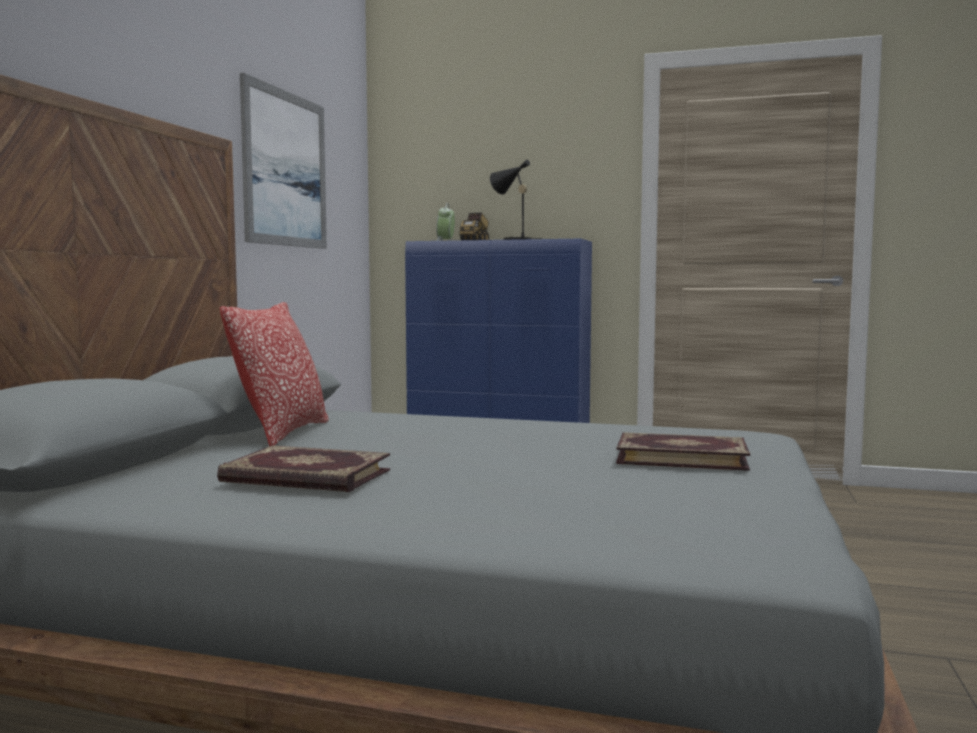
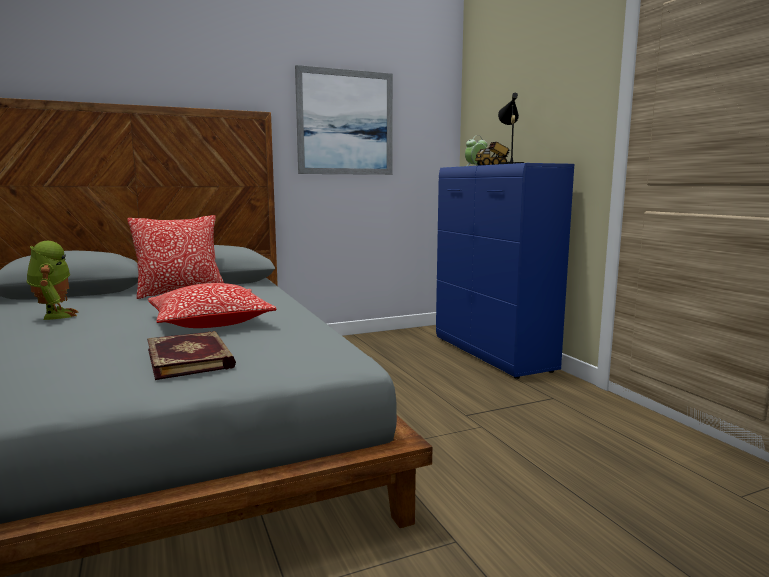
camera: 50 degrees right, 5 degrees up
book [217,445,390,492] -> toy robot [27,241,78,320]
none -> pillow [148,283,277,328]

